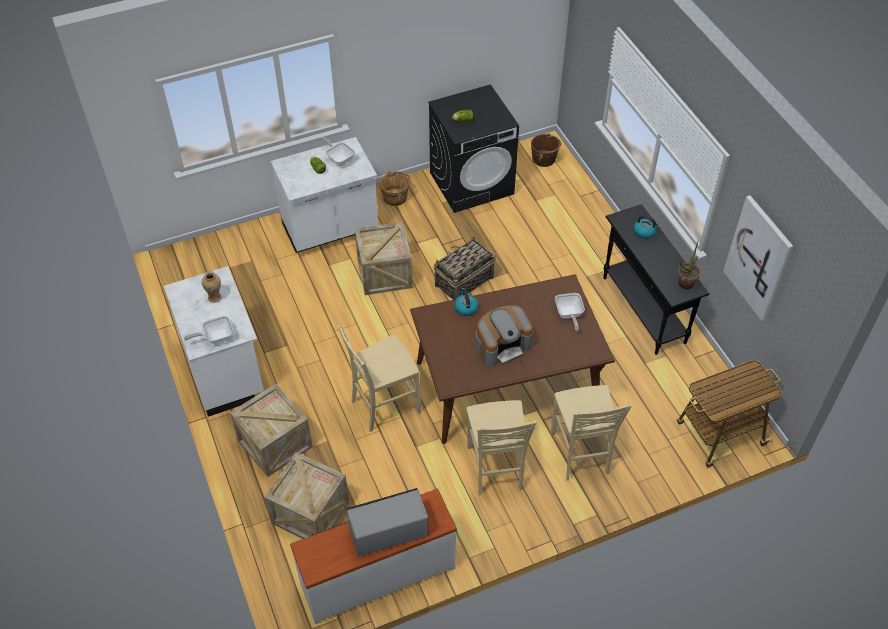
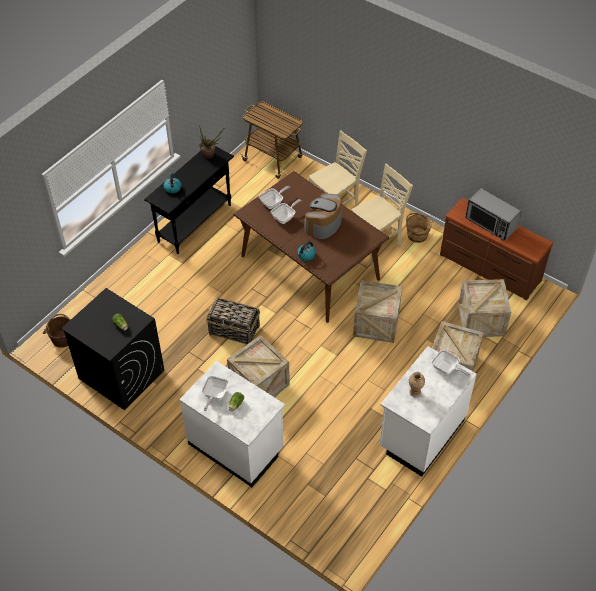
camera: 120 degrees left, 0 degrees up
white dresser [290,489,457,624] -> brown dresser [440,197,553,301]
beige chair [338,325,421,432] -> crate [353,280,403,343]
brown bucket [380,171,411,206] -> brown bucket moved to [406,213,432,243]
coffee machine [475,305,533,367] -> coffee machine turned 90 degrees counterclockwise [305,193,342,239]
picture [723,195,793,321] -> none
none -> frying pan [271,199,301,224]

